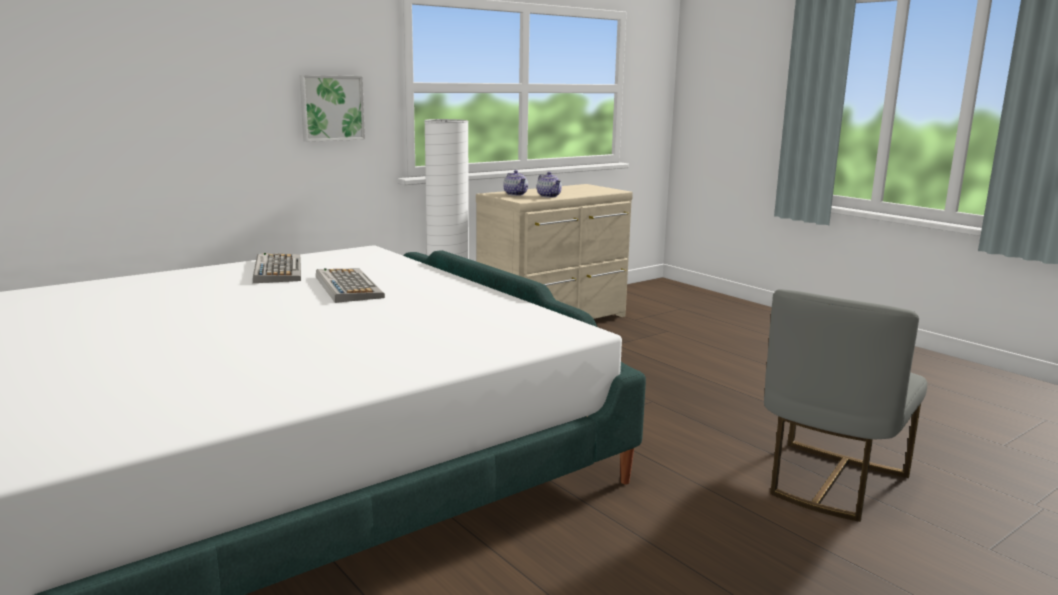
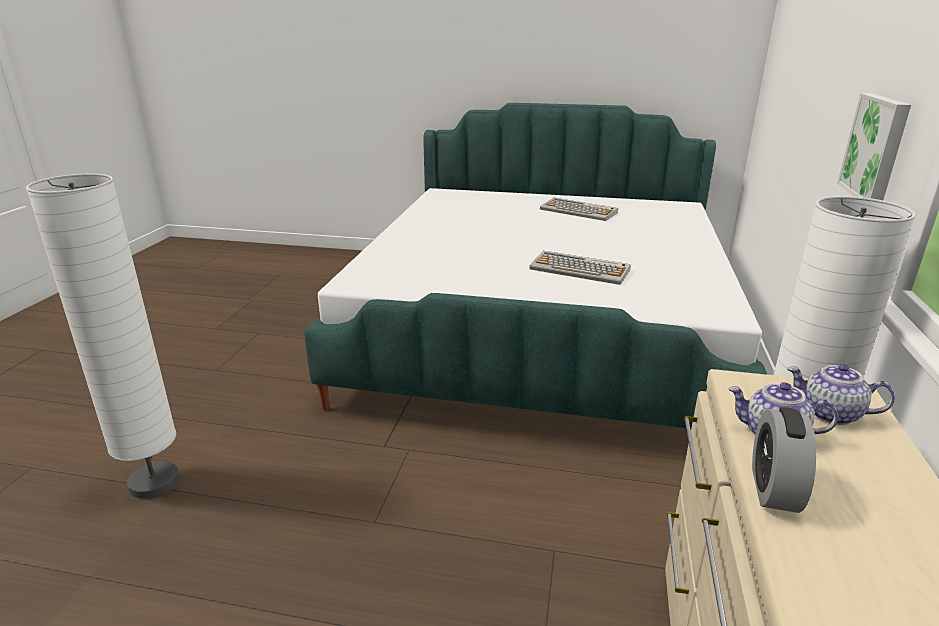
camera: 140 degrees right, 10 degrees up
keyboard [253,253,301,283] -> keyboard moved to [540,198,618,221]
grey chair [764,289,927,522] -> white floor lamp [26,174,179,499]
none -> alarm clock [752,407,816,513]

